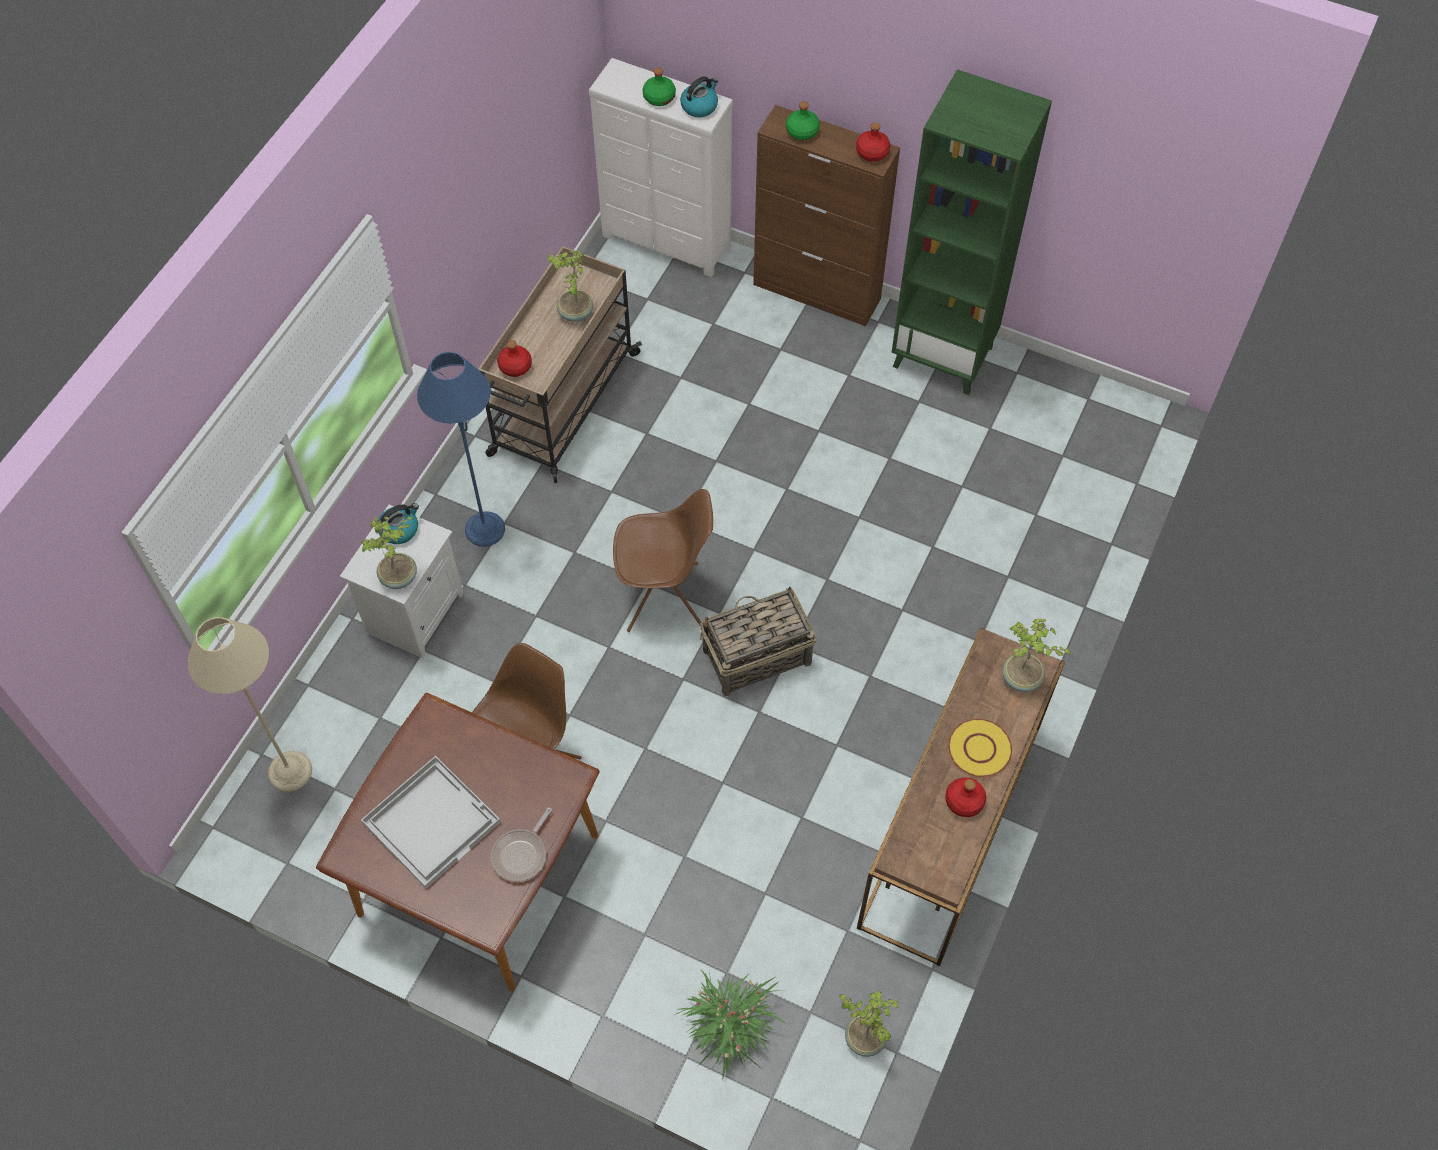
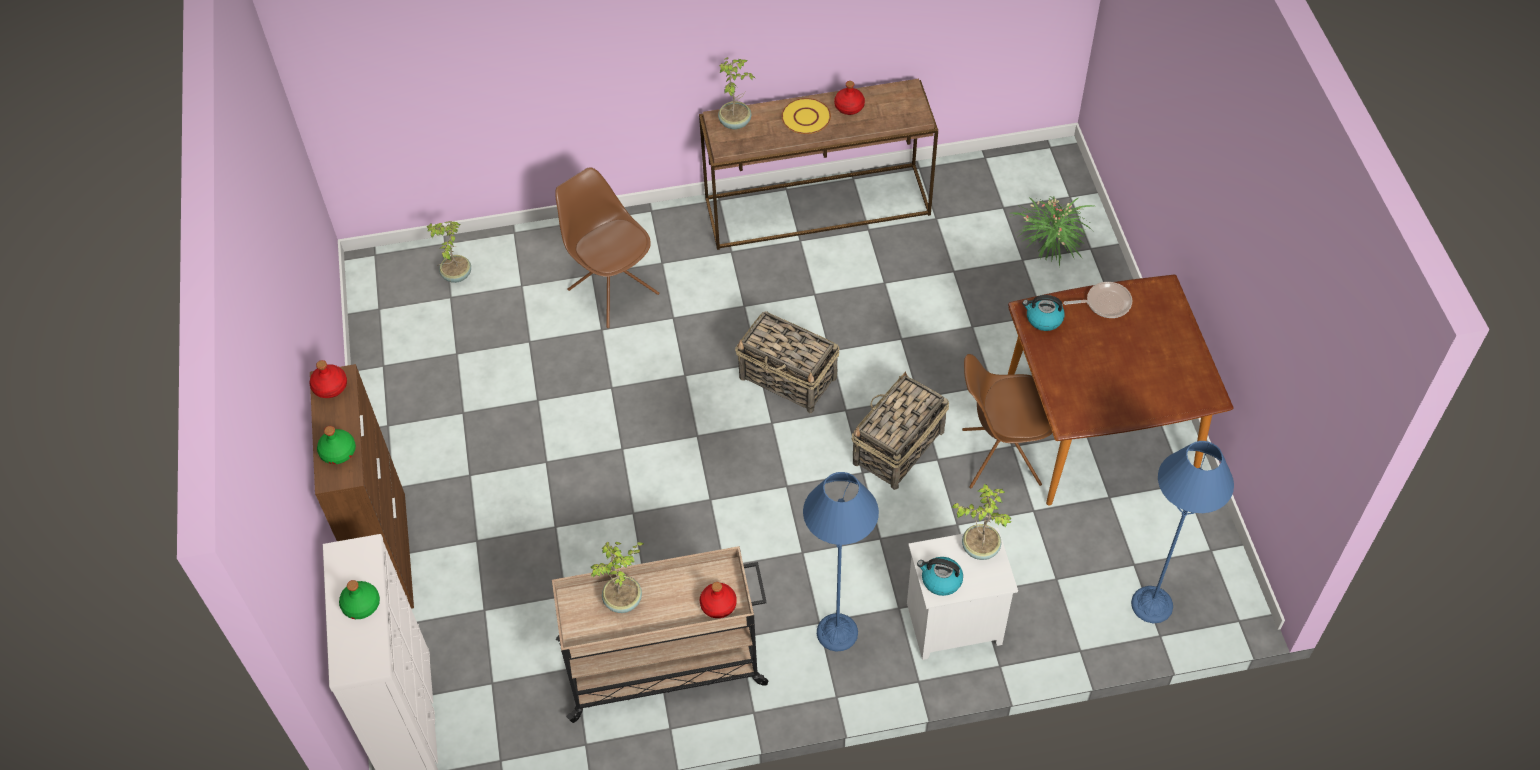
camera: 125 degrees left, 5 degrees down
beige floor lamp [188,617,312,792] -> blue floor lamp [1131,441,1234,623]
white tray [361,756,501,889] -> none
brown chair [613,489,713,632] -> brown chair moved to [555,167,659,328]
kettle [680,76,718,118] -> kettle moved to [1022,295,1065,331]
potted plant [839,990,899,1057] -> potted plant moved to [427,221,471,283]
green bookcase [892,69,1052,395] -> none
none -> basket [852,371,949,490]

